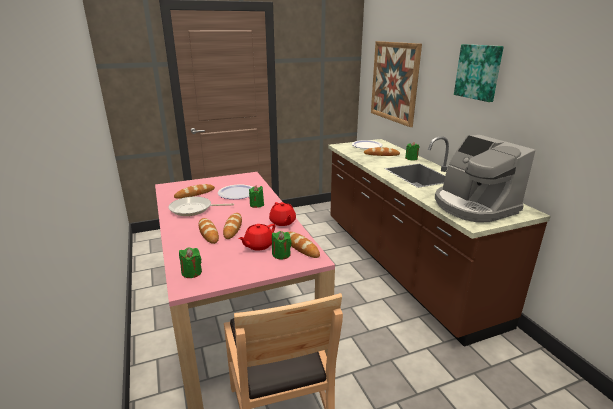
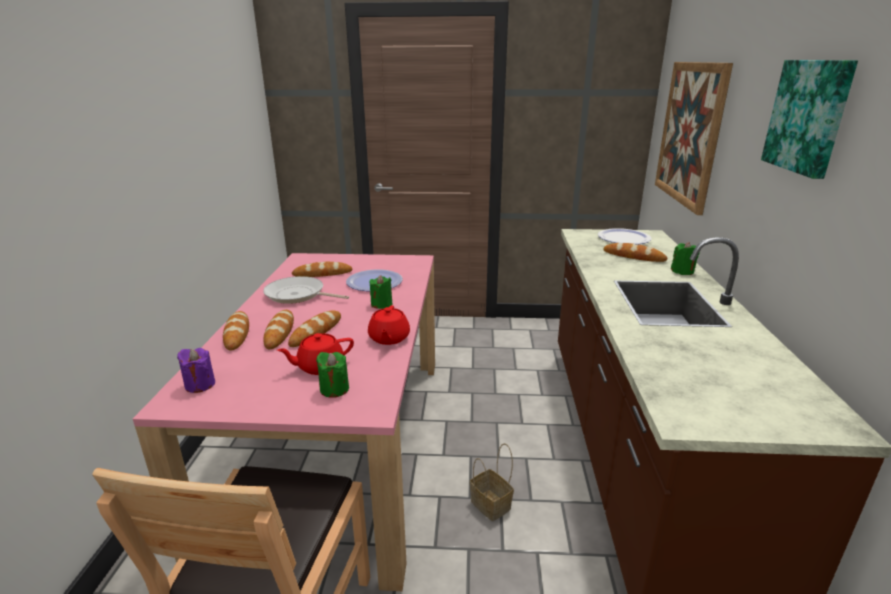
camera: 25 degrees right, 0 degrees up
green candle [179,247,202,278] -> purple candle [177,348,215,393]
bread [288,232,320,258] -> bread moved to [223,311,249,351]
coffee machine [435,135,535,222] -> none
none -> basket [470,443,514,521]

